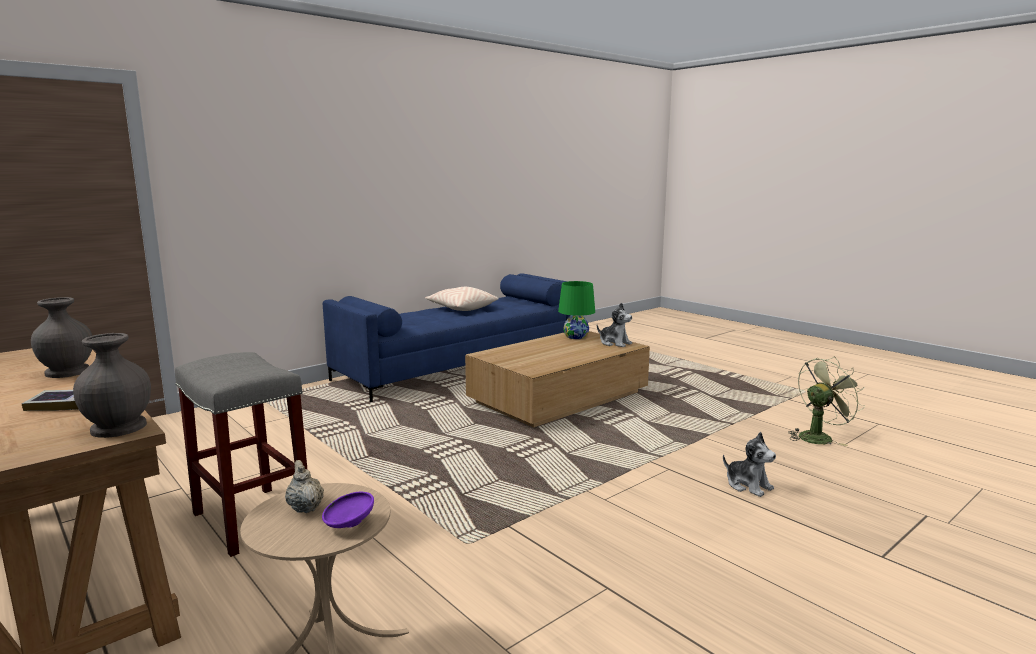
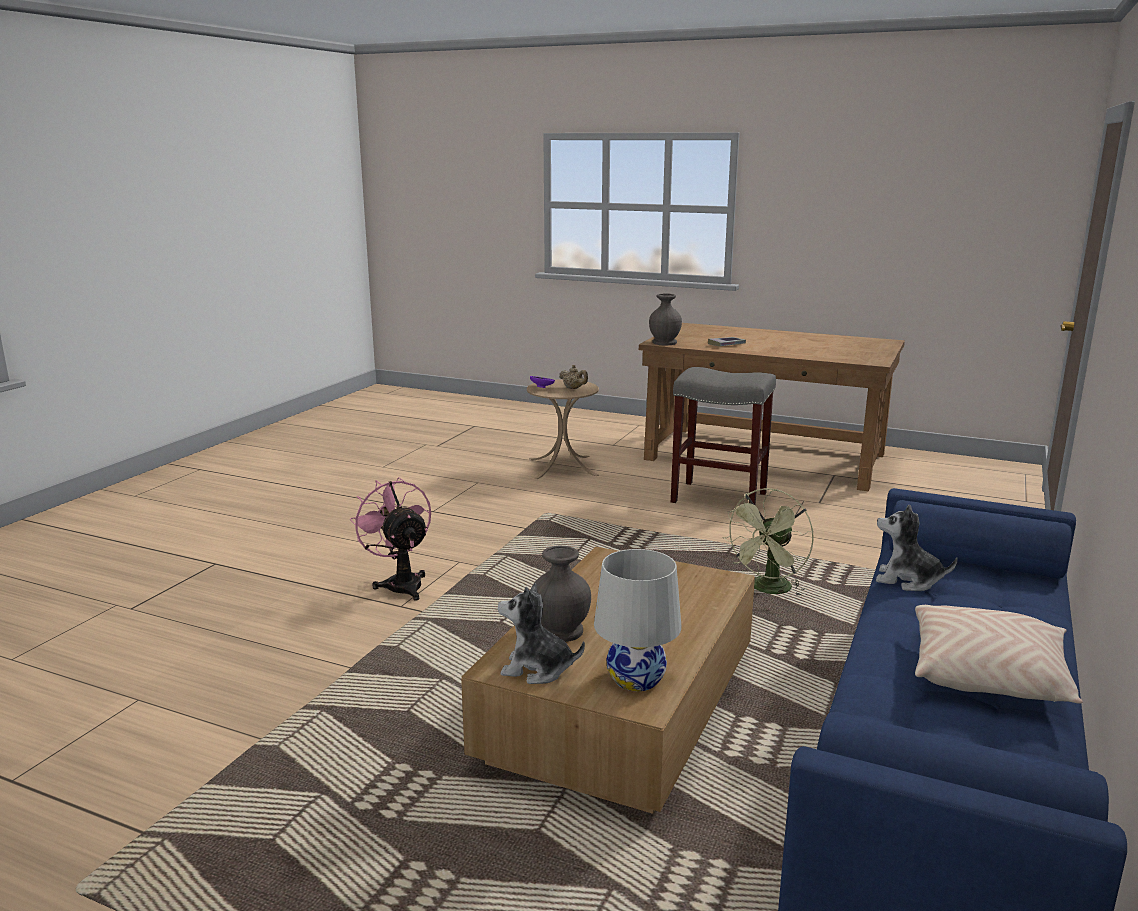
camera: 155 degrees right, 5 degrees up
grey vase [31,297,92,378] -> grey vase moved to [533,546,591,642]
green table lamp [558,281,595,339] -> white table lamp [594,549,681,691]
plush toy [723,432,776,497] -> plush toy moved to [876,505,958,591]
green fan [788,356,865,446] -> green fan moved to [723,488,814,597]
none -> pink fan [350,477,431,600]

